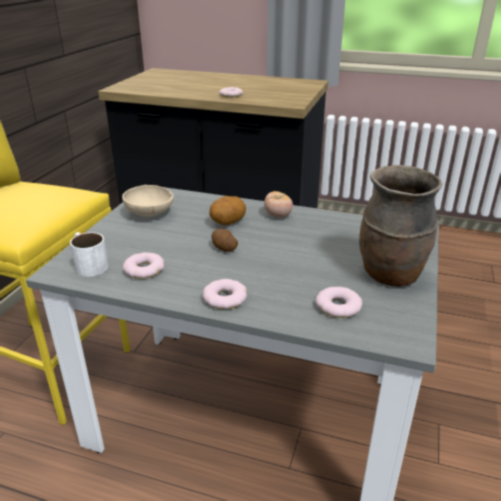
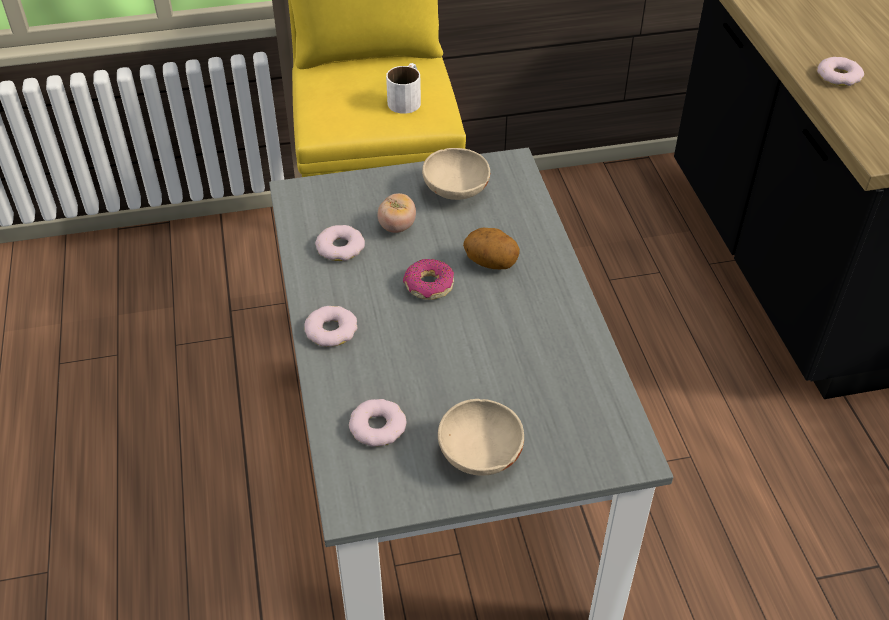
camera: 60 degrees right, 15 degrees up
white mug [70,232,108,277] -> white mug moved to [386,63,421,114]
potato [212,228,238,252] -> donut [403,259,454,299]
tomato [264,191,293,218] -> tomato moved to [377,193,416,233]
brown vase [359,165,442,287] -> beige bowl [438,399,524,476]

